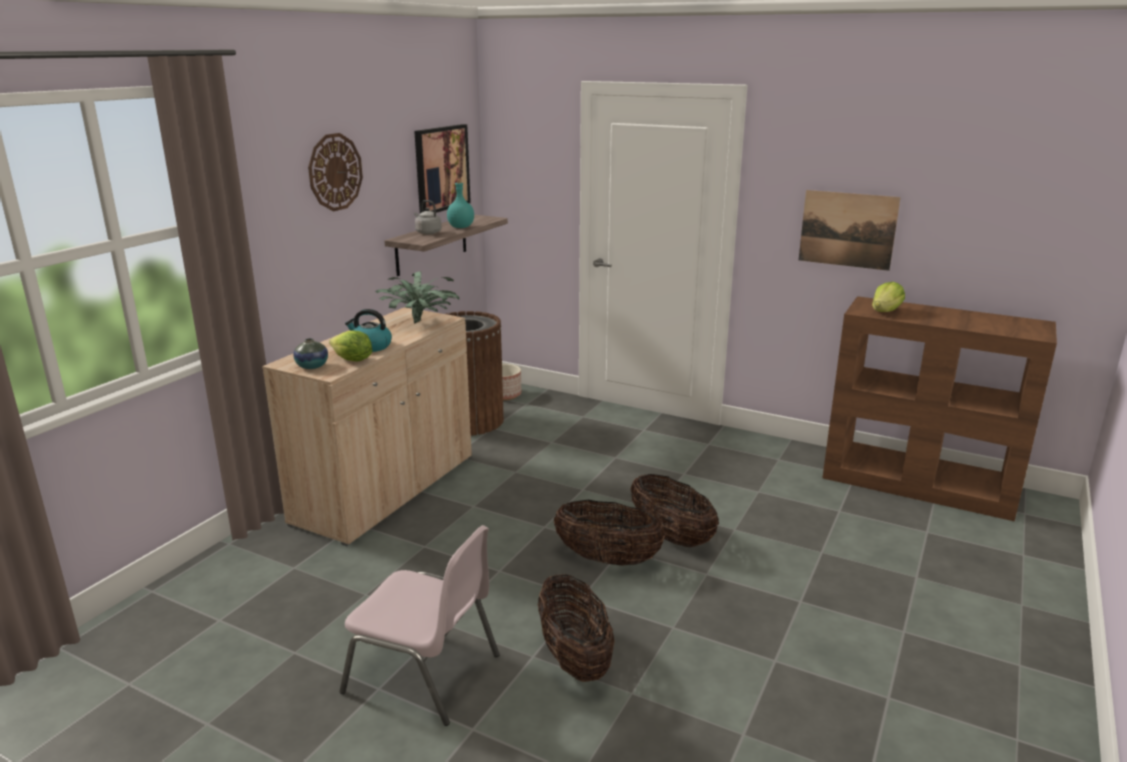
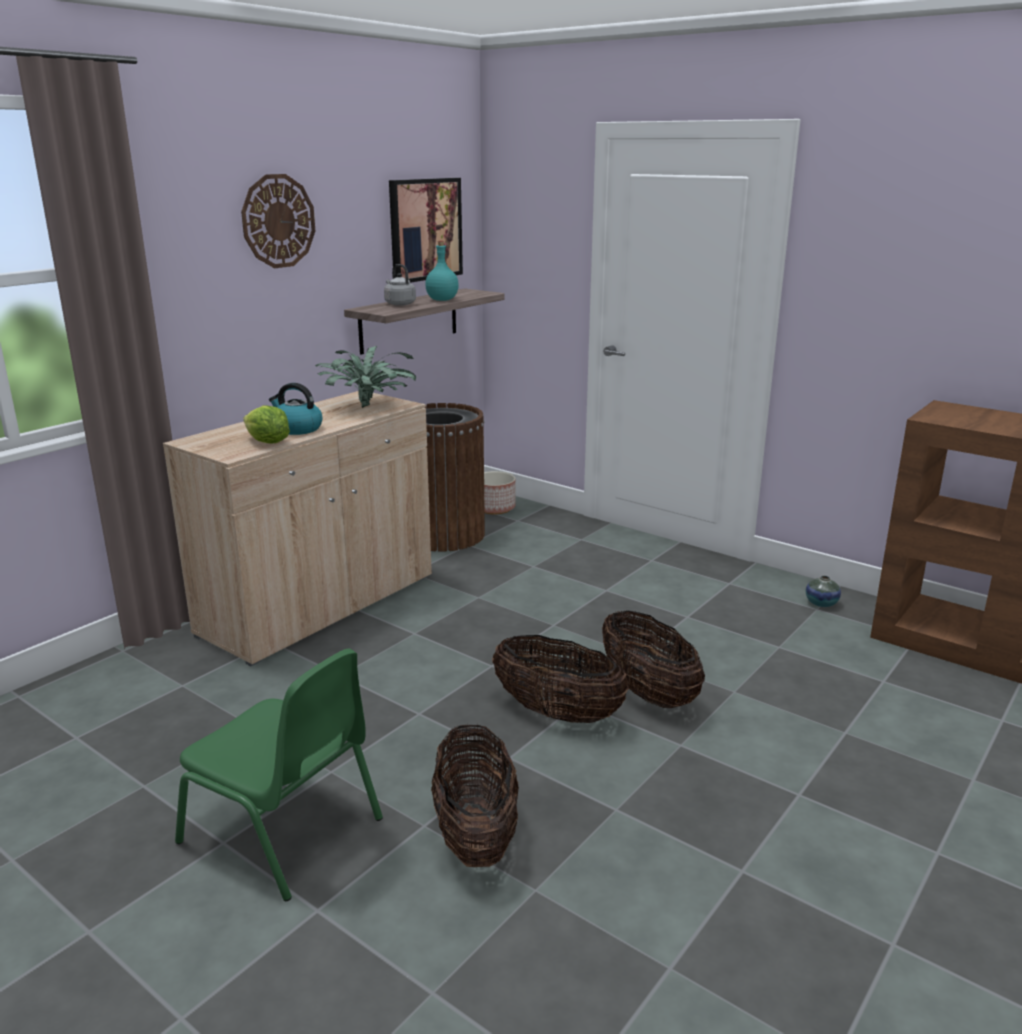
camera: 10 degrees right, 0 degrees up
vase [293,338,328,369] -> vase moved to [806,576,841,607]
pink chair [340,525,500,726] -> green chair [175,649,383,901]
picture [799,190,901,271] -> none
lettuce [872,282,905,312] -> none

